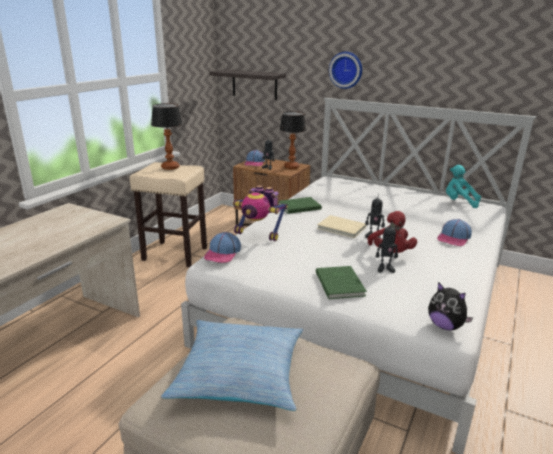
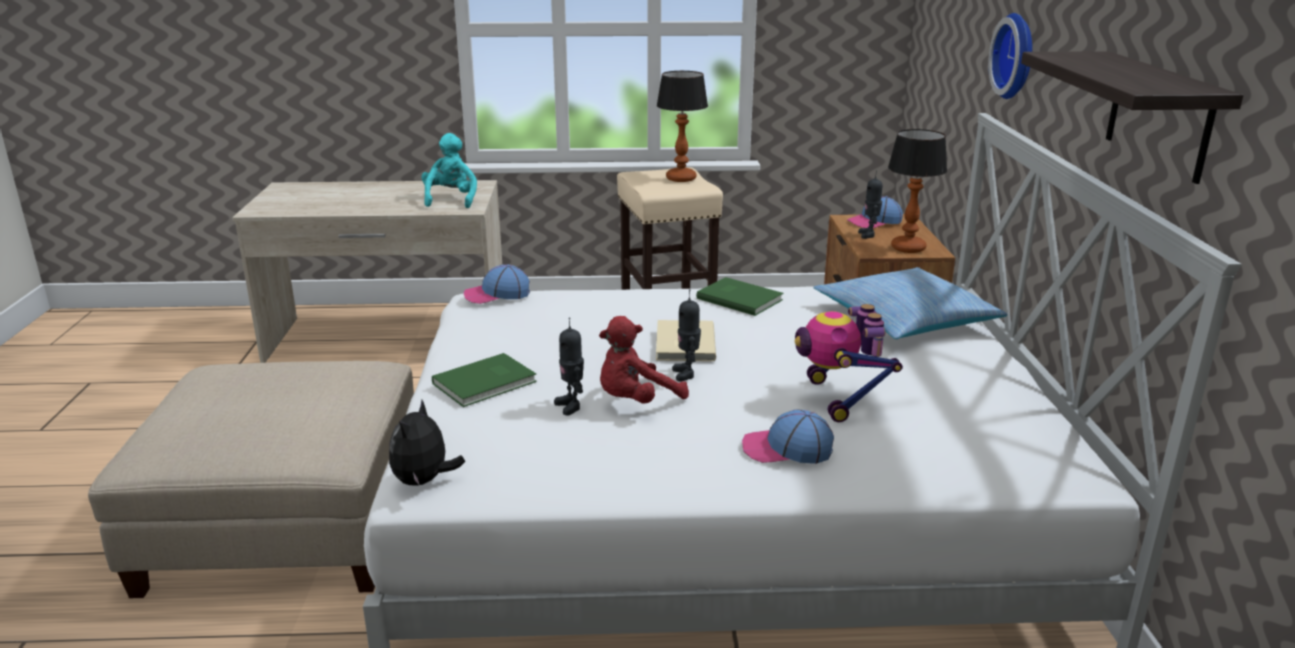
camera: 60 degrees right, 0 degrees up
pillow [161,320,303,411] -> pillow moved to [813,267,1007,339]
shelf [210,70,286,100] -> shelf moved to [1021,51,1243,184]
toy robot [233,185,288,241] -> toy robot moved to [795,304,903,422]
turquoise plush toy [446,165,481,208] -> turquoise plush toy moved to [421,133,477,208]

